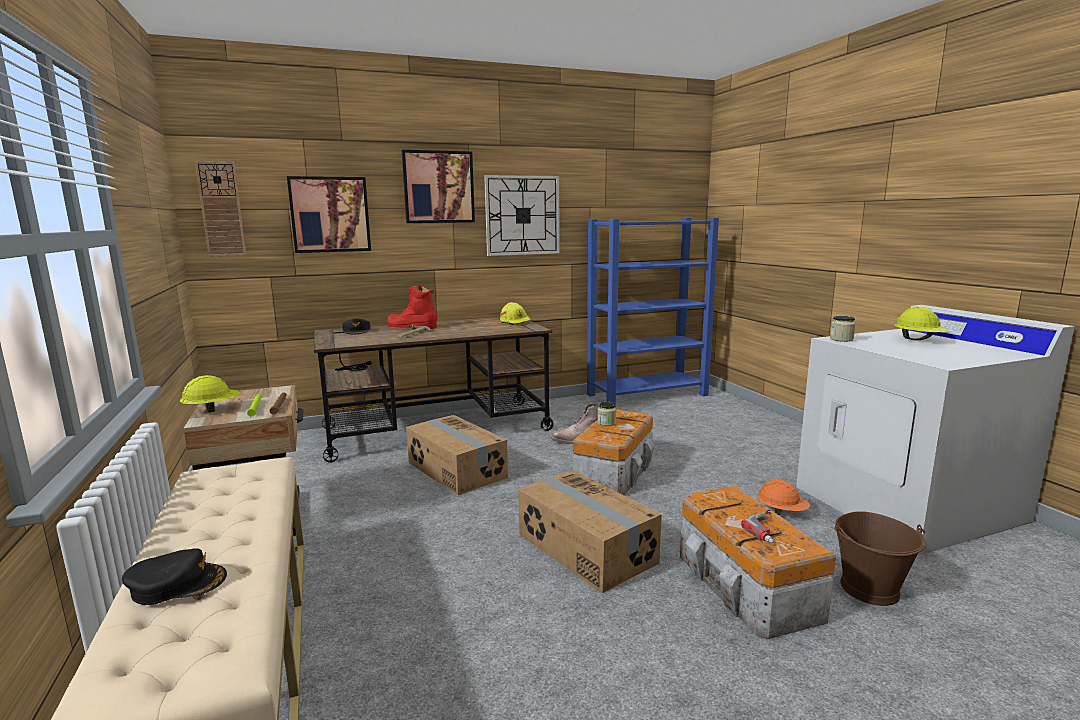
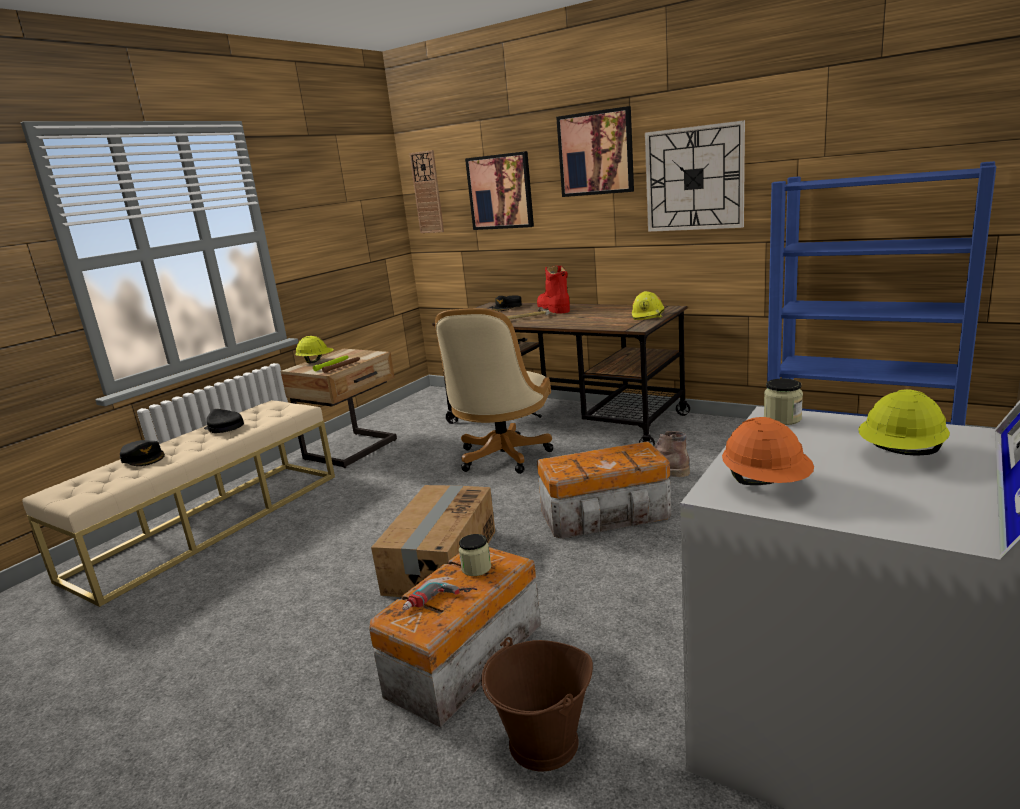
camera: 55 degrees right, 5 degrees up
cardboard box [406,415,508,495] -> beige office chair [435,308,553,474]
jar [597,402,616,426] -> jar moved to [459,534,491,576]
orange hard hat [757,480,810,515] -> orange hard hat moved to [722,417,814,485]
none -> black cap [204,409,244,433]

